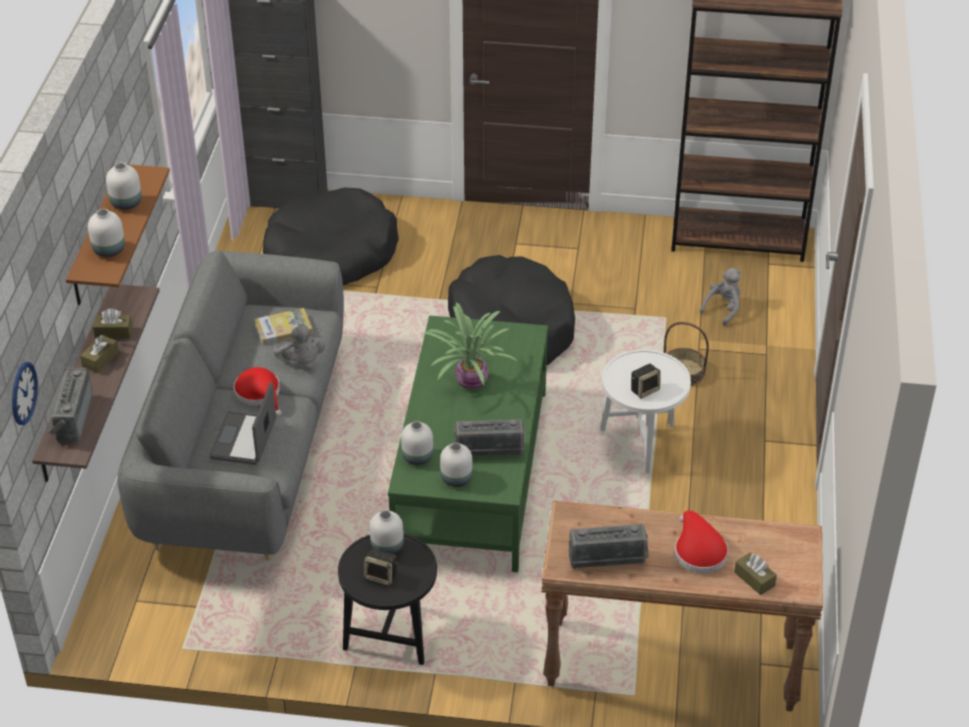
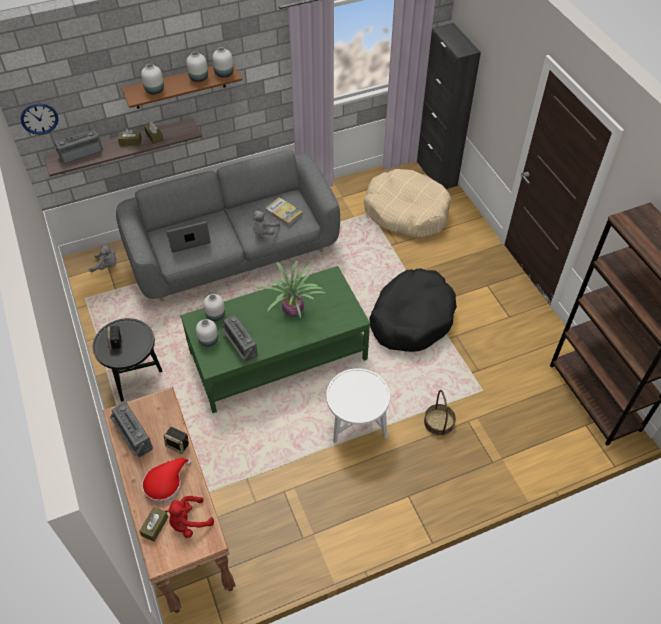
camera: 60 degrees right, 10 degrees up
red hat [234,367,281,416] -> none
black dog bed [263,187,399,285] -> beige dog bed [364,169,451,238]
white vase [370,510,404,554] -> white vase moved to [212,47,234,78]
speaker [631,364,661,398] -> speaker moved to [164,427,189,454]
grey plush toy [699,268,741,326] -> grey plush toy moved to [89,245,117,272]
none -> red plush toy [165,496,214,538]

